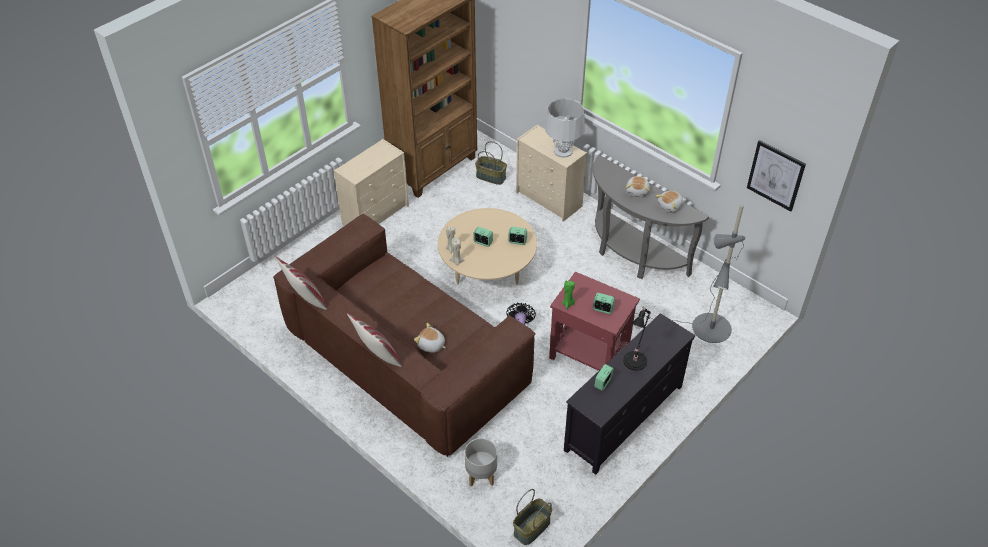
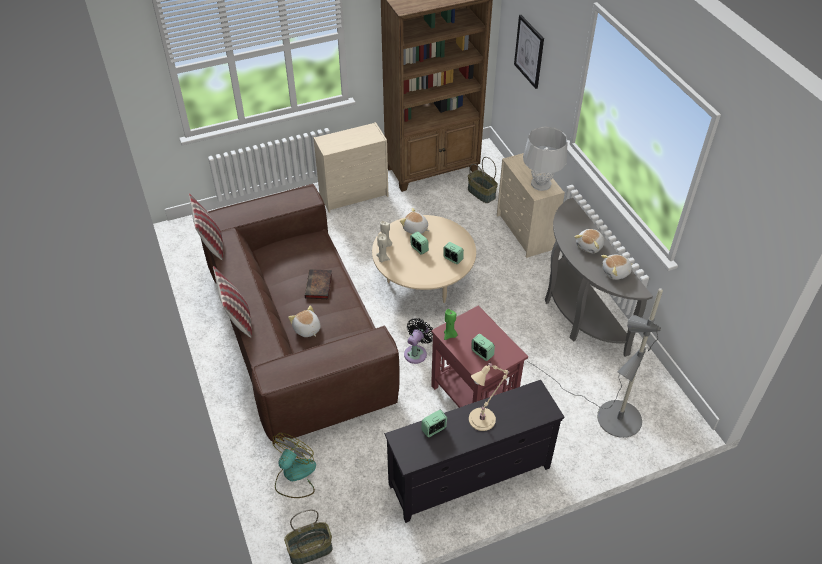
camera: 25 degrees right, 0 degrees up
grey planter [465,438,497,487] -> fan [273,433,316,498]
black table lamp [623,308,651,371] -> beige table lamp [469,362,509,431]
picture [747,140,806,212] -> picture moved to [514,15,544,89]
none -> book [305,269,332,299]
none -> plush toy [400,208,429,234]

